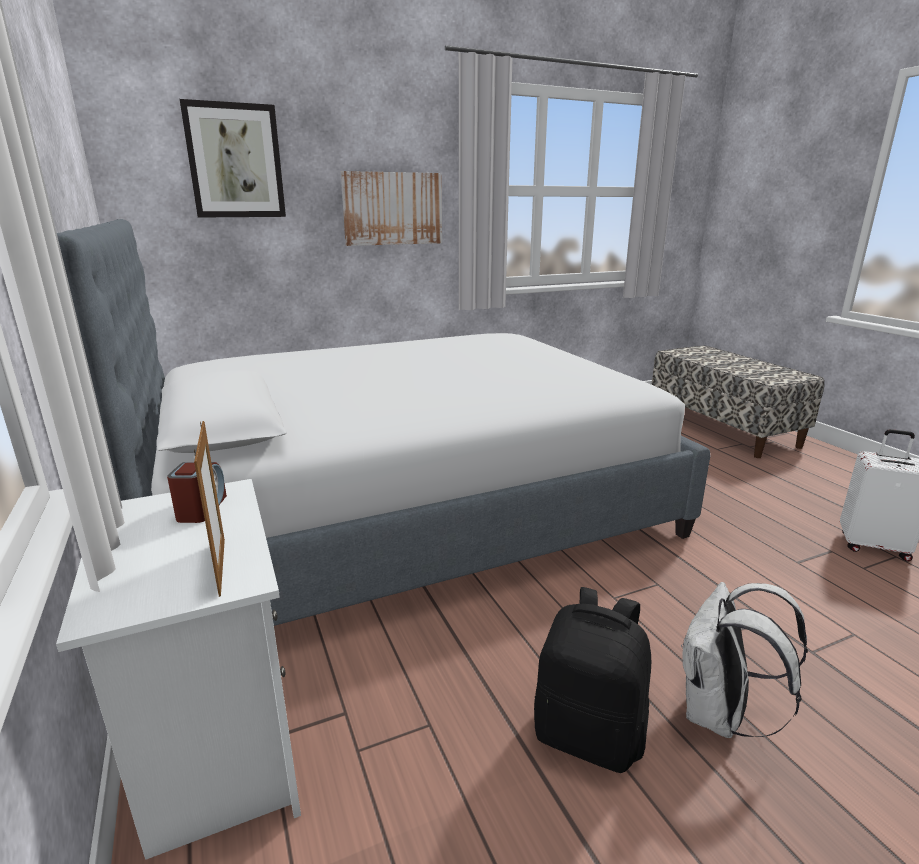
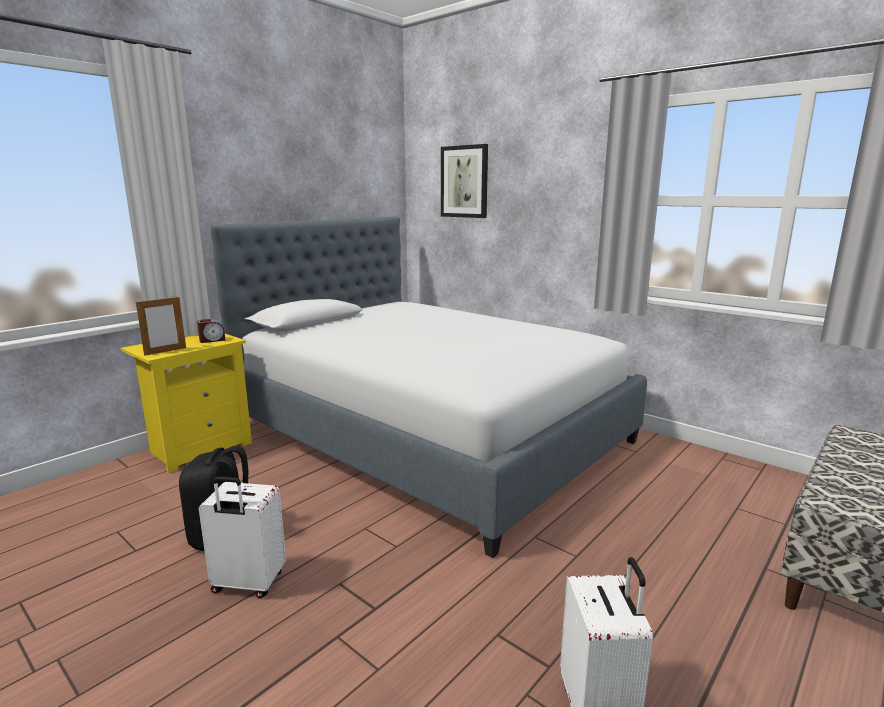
camera: 65 degrees right, 5 degrees down
white nightstand [56,479,301,860] -> yellow nightstand [121,334,252,473]
picture [341,171,442,246] -> none
white backpack [681,582,808,738] -> white suitcase [199,476,286,598]

